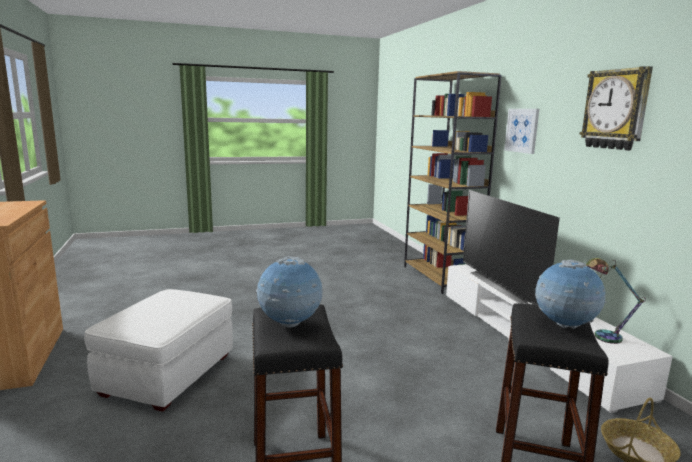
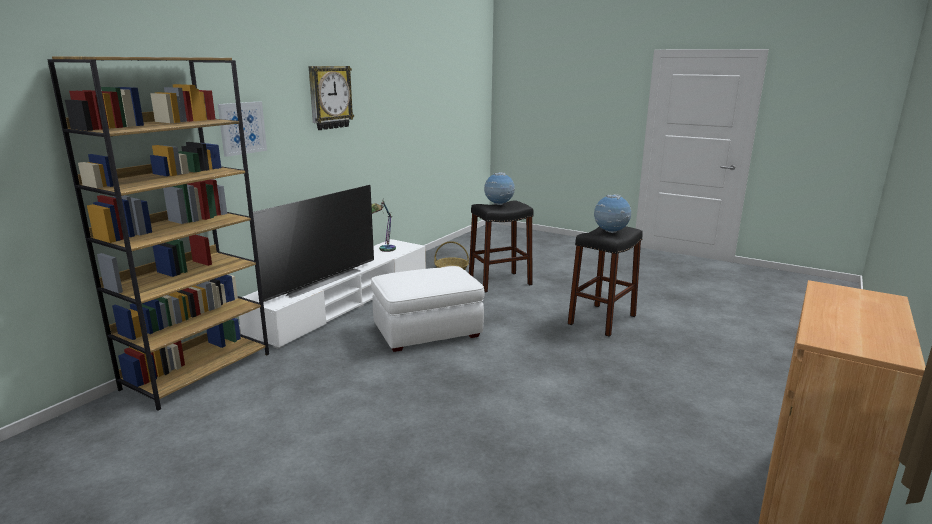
camera: 130 degrees left, 5 degrees up
white ottoman [84,289,233,412] -> white ottoman moved to [371,266,485,352]

